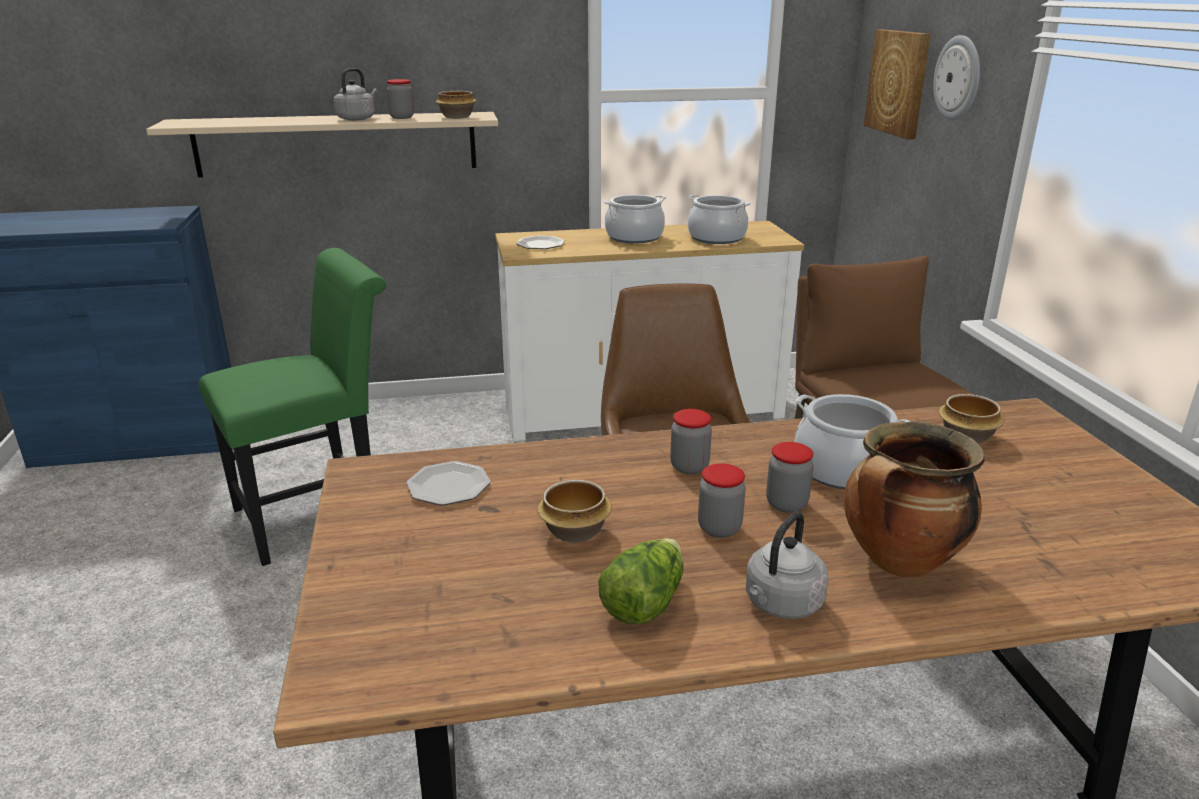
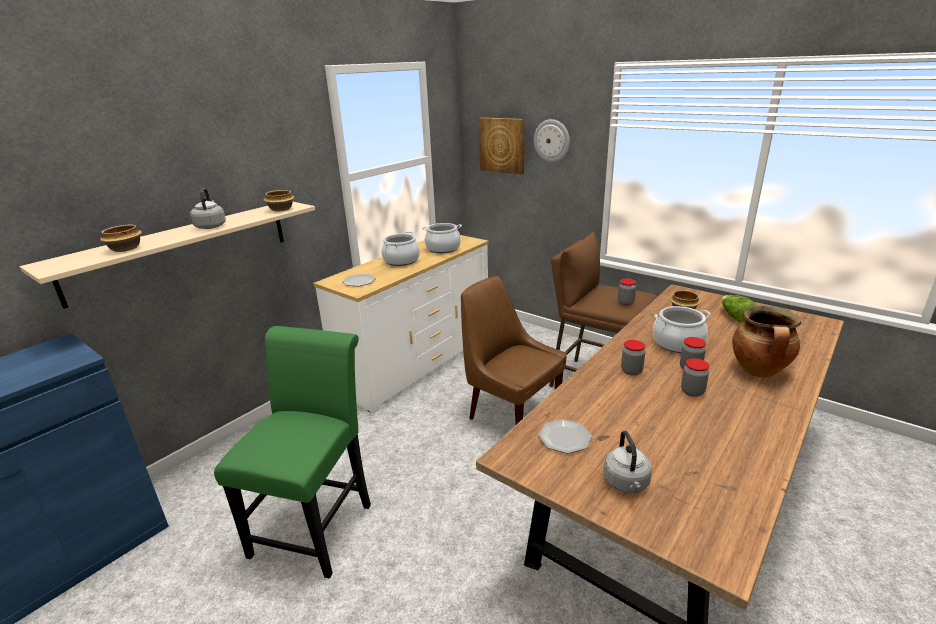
camera: 40 degrees left, 0 degrees up
jar [387,79,414,119] -> jar moved to [618,278,636,306]
bowl [537,480,612,543] -> bowl moved to [100,225,142,252]
lettuce [598,538,683,624] -> lettuce moved to [721,295,757,322]
grey kettle [746,512,829,619] -> grey kettle moved to [604,431,652,493]

